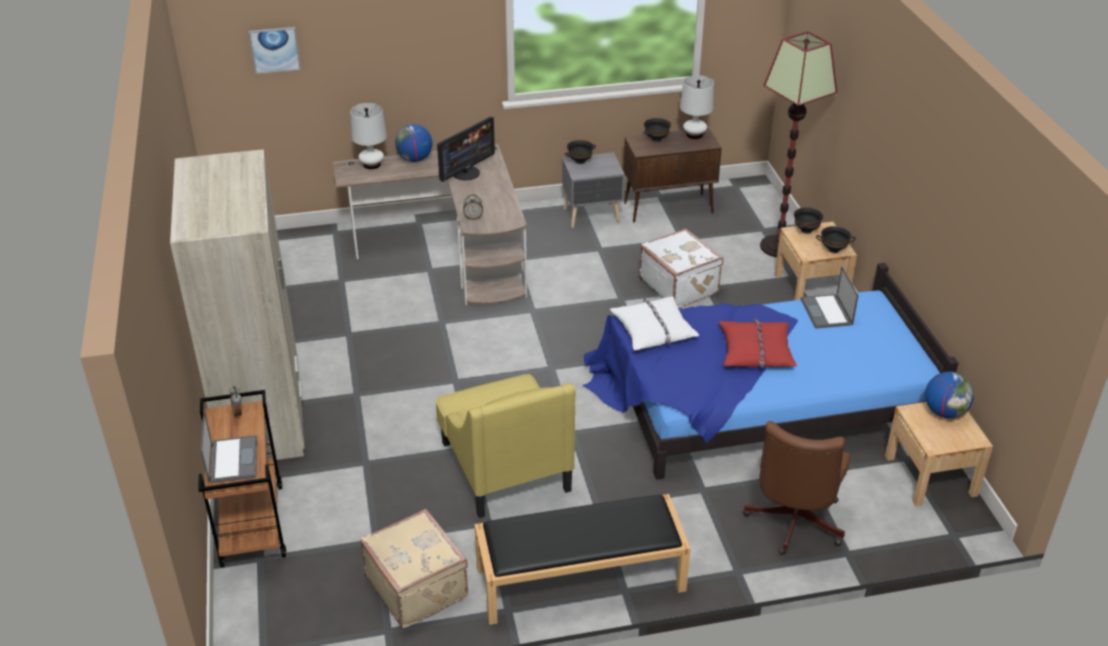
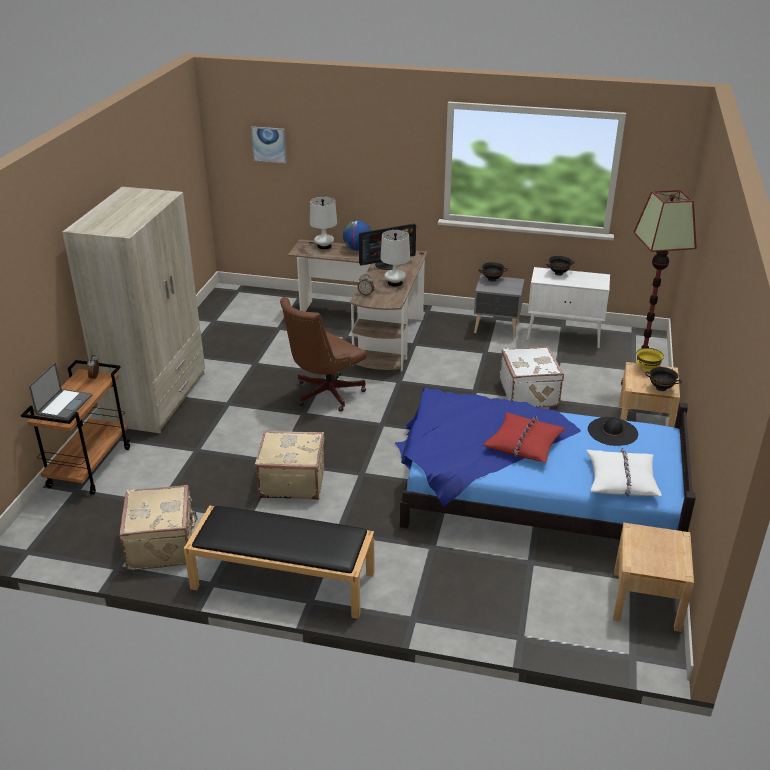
camera: 25 degrees right, 5 degrees down
yellow armchair [436,374,575,518] -> beige suitcase [255,431,325,500]
white pillow [610,297,699,351] -> white pillow moved to [587,448,662,497]
brown cabinet [623,128,722,222] -> white cabinet [527,267,610,348]
white table lamp [680,75,714,139] -> white table lamp moved to [380,230,410,287]
brown office chair [743,421,850,555] -> brown office chair moved to [280,297,366,411]
black bowl [794,207,823,233] -> yellow bowl [636,348,664,371]
laptop [801,267,859,329] -> black hat [588,417,638,446]
globe [925,372,974,418] -> none

